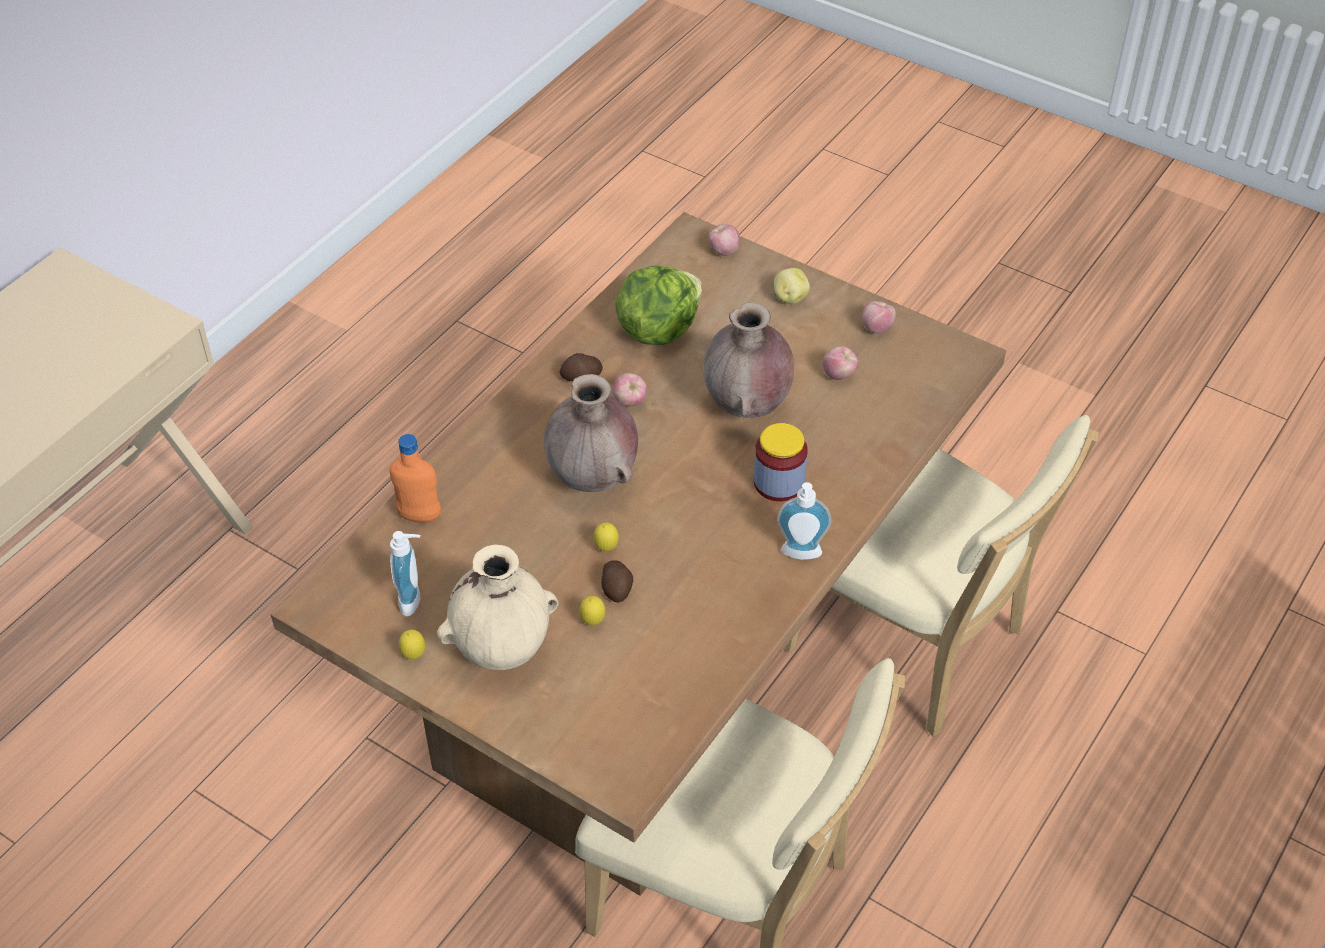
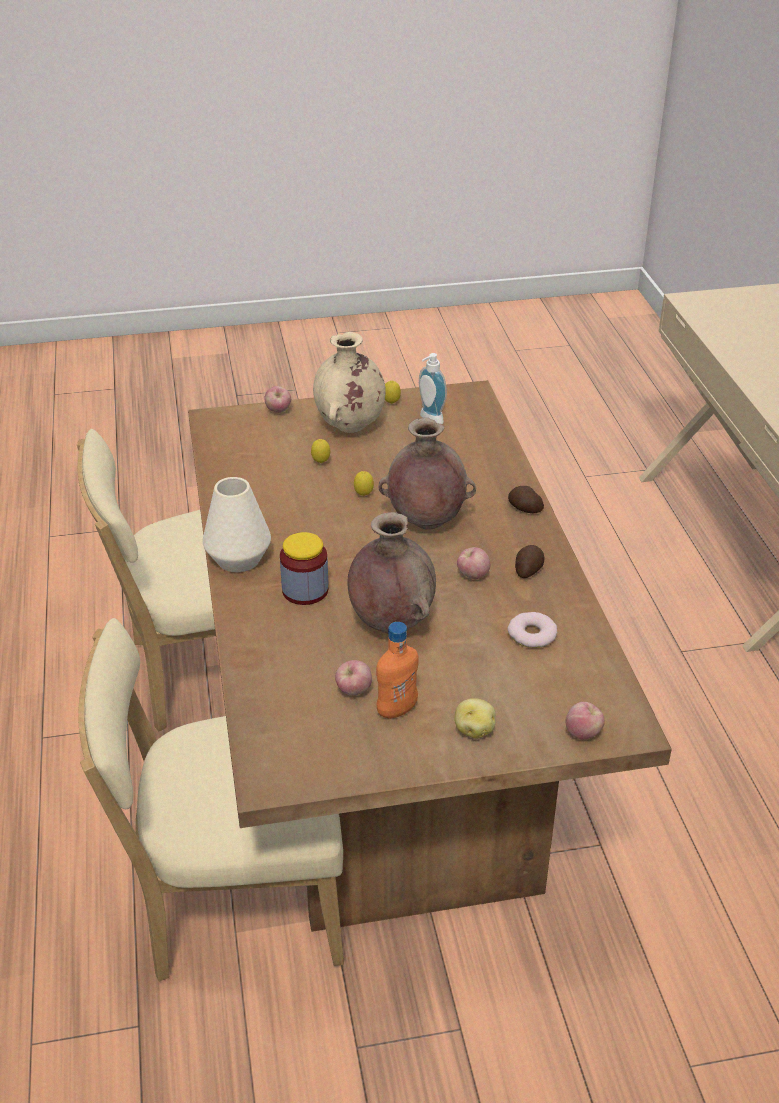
camera: 135 degrees right, 10 degrees down
orange bottle [389,434,441,523] -> orange bottle moved to [376,622,419,719]
potato [601,560,633,603] -> potato moved to [508,486,544,513]
lettuce [615,265,702,345] -> donut [507,612,557,648]
soap dispenser [777,482,832,560] -> white vase [203,477,271,572]
apple [862,301,896,334] -> apple moved to [264,386,291,413]

